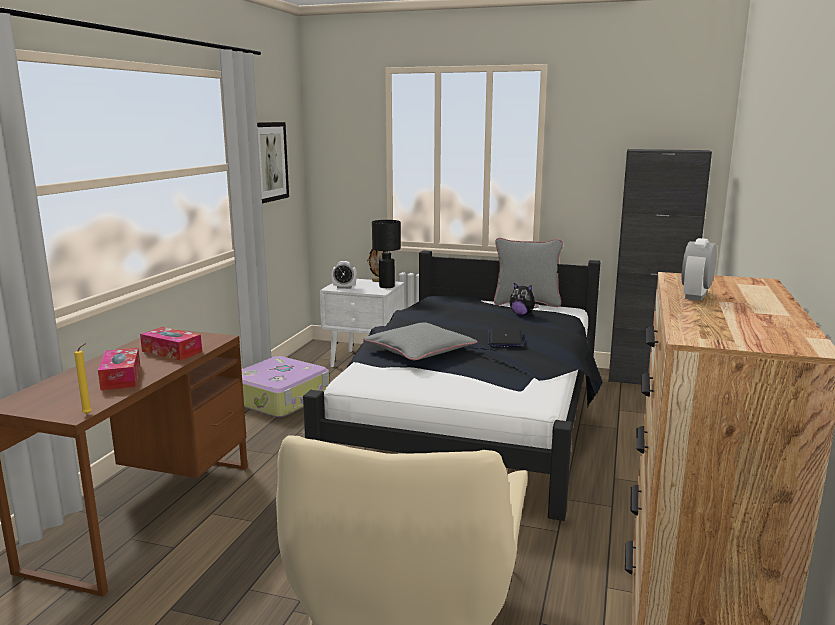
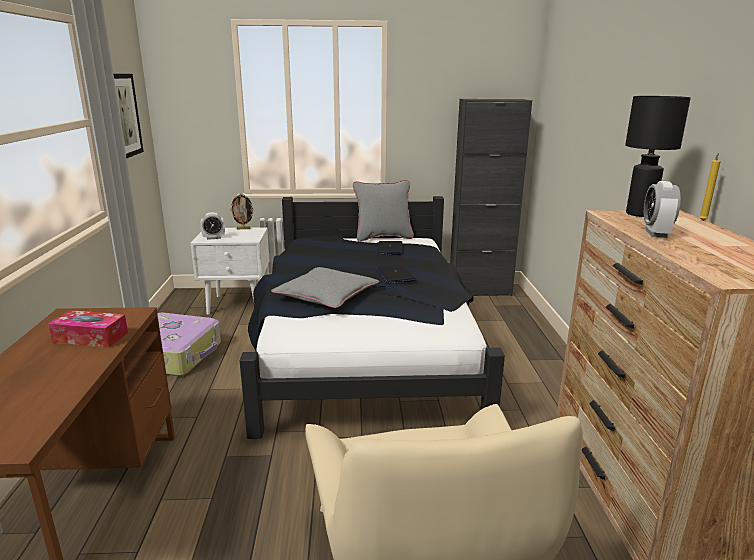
camera: 20 degrees left, 5 degrees up
yellow candle [74,343,92,414] -> yellow candle moved to [699,153,720,221]
tissue box [98,348,140,391] -> none
black table lamp [372,220,401,288] -> black table lamp moved to [625,96,691,217]
plush toy [510,283,539,315] -> laptop [376,241,403,255]

